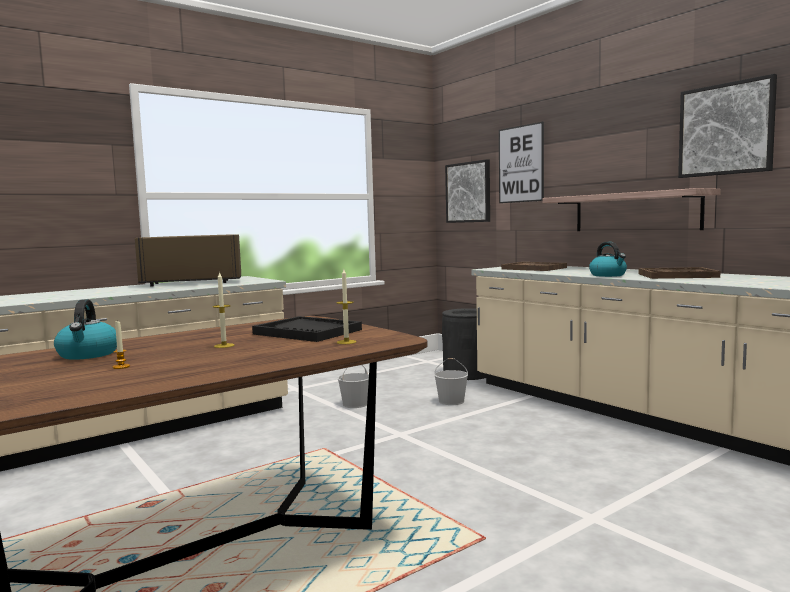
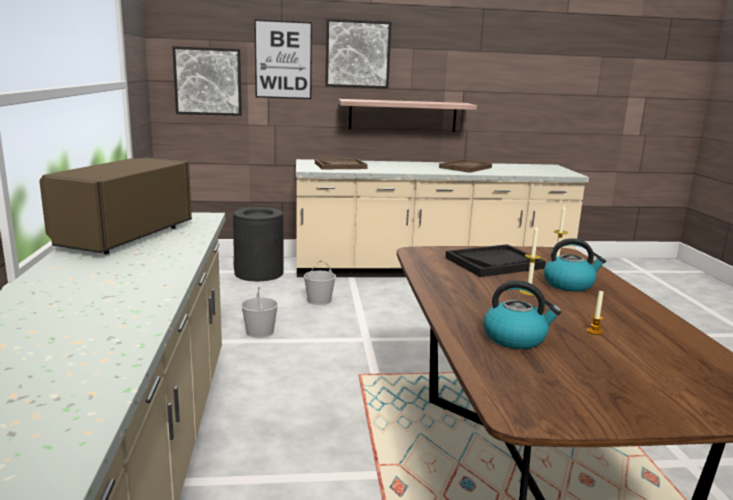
camera: 60 degrees left, 10 degrees up
kettle [589,242,627,277] -> kettle moved to [544,238,606,292]
picture [678,74,777,178] -> picture moved to [325,19,391,89]

